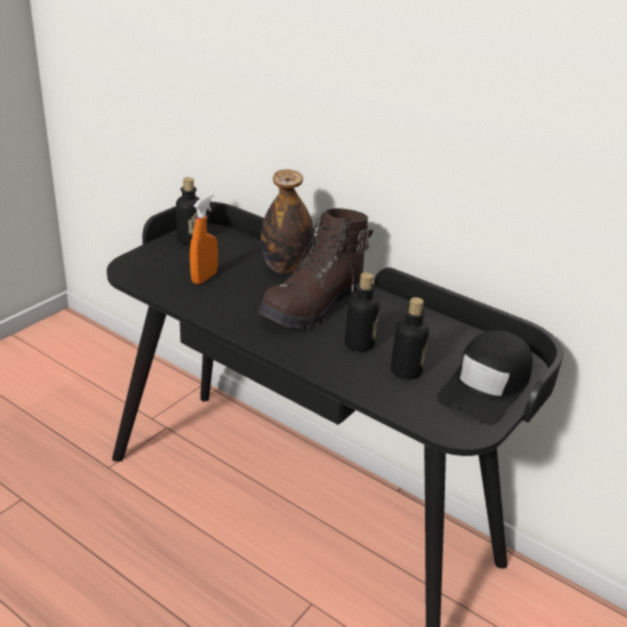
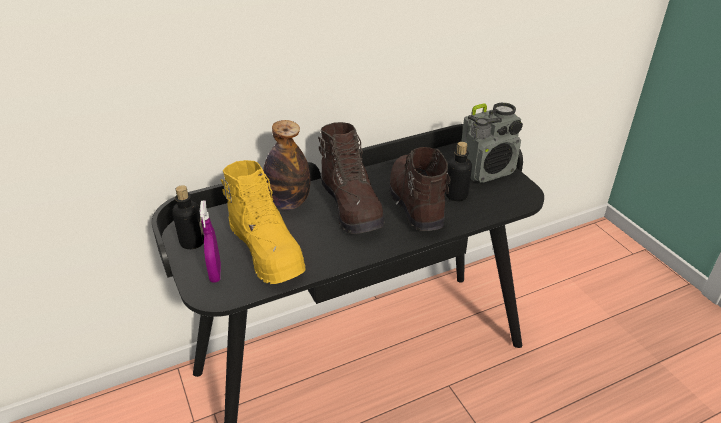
camera: 60 degrees left, 5 degrees up
orange spray bottle [190,193,218,285] -> yellow boot [221,160,306,284]
bottle [345,272,380,352] -> brown boot [389,147,450,231]
black cap [437,330,533,424] -> radio [461,103,523,183]
none -> purple spray bottle [199,200,221,282]

